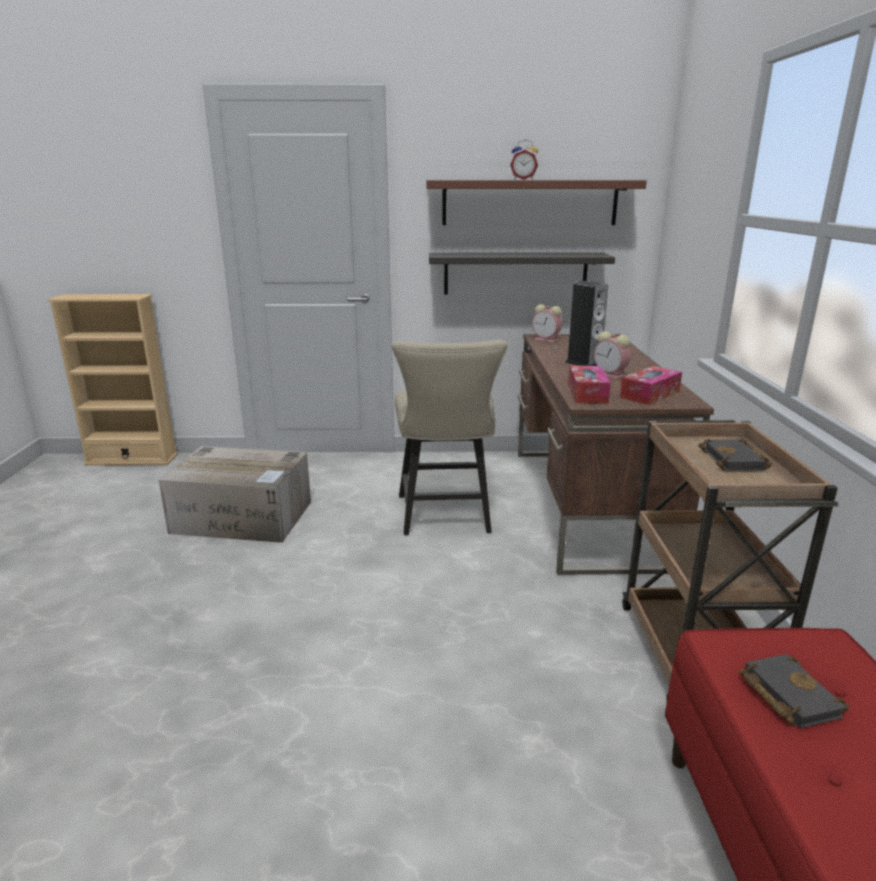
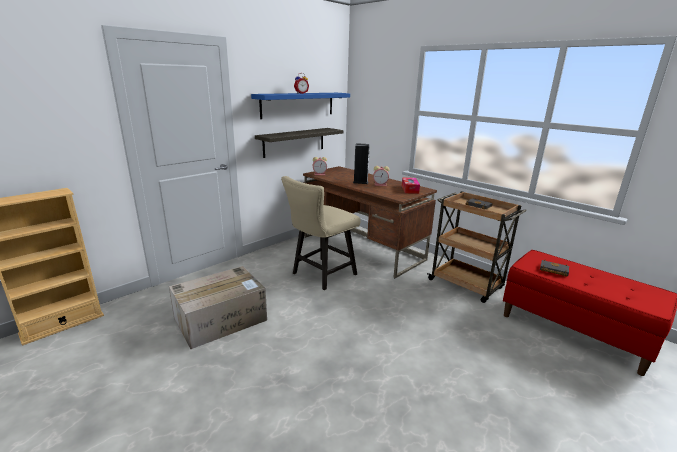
camera: 45 degrees left, 0 degrees up
beige chair [392,340,508,535] -> beige chair turned 90 degrees clockwise [281,176,361,290]
brown shelf [427,180,647,225] -> blue shelf [251,93,350,119]
tissue box [568,365,611,404] -> none

